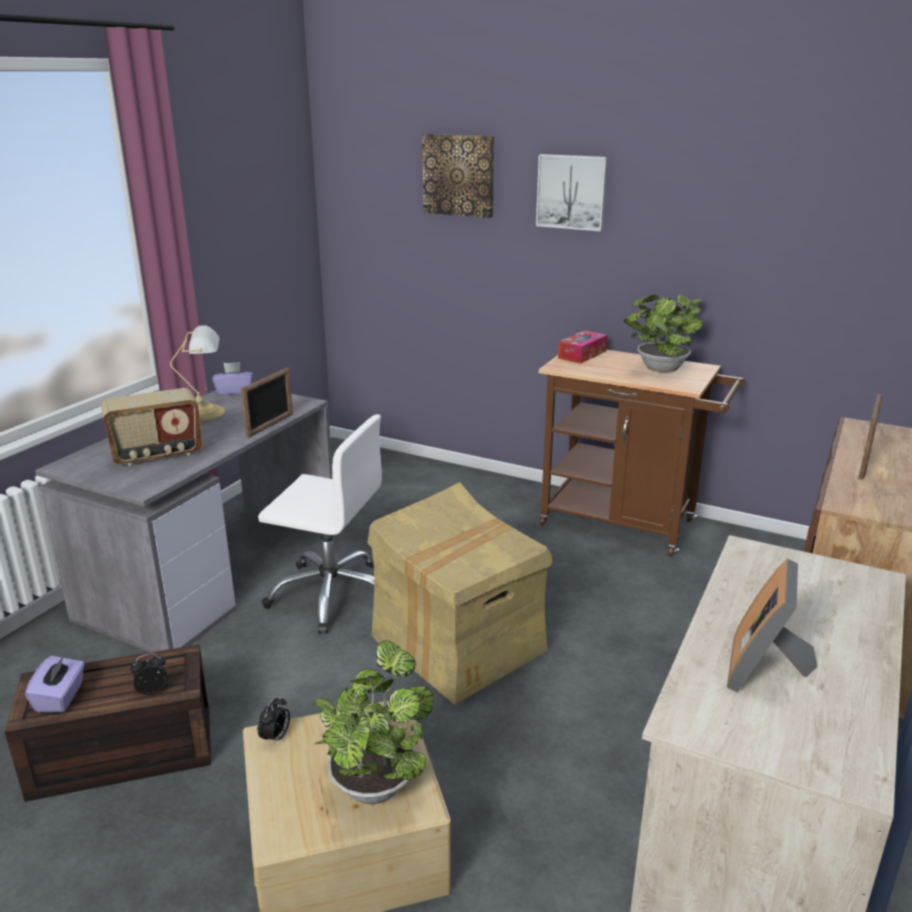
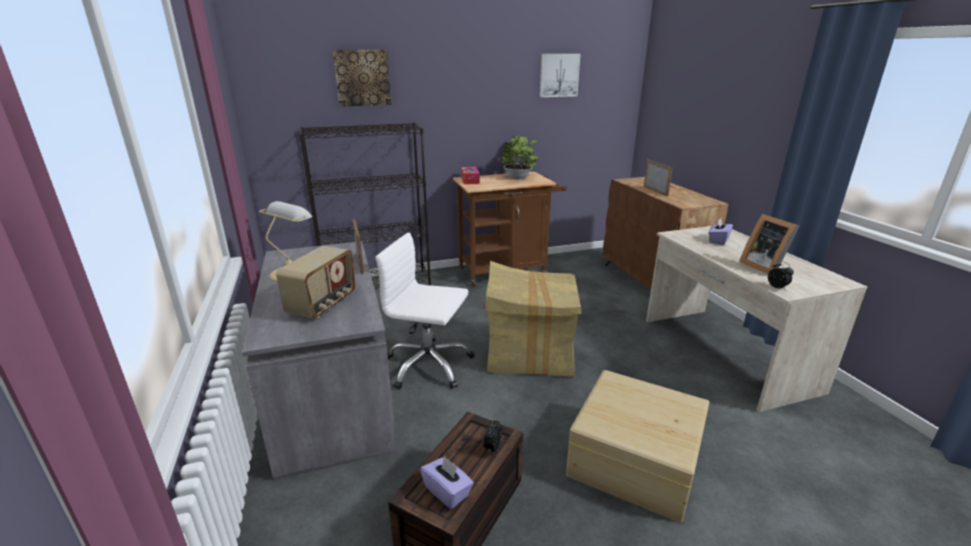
camera: 45 degrees left, 0 degrees up
purple tissue box [212,362,253,395] -> purple tissue box moved to [708,218,733,245]
white office chair [258,414,382,634] -> white office chair turned 135 degrees counterclockwise [375,233,474,390]
alarm clock [258,696,290,745] -> alarm clock moved to [768,261,794,290]
potted plant [313,640,434,804] -> none
picture [536,154,609,231] -> picture moved to [540,54,580,97]
none -> black bookcase [299,123,431,288]

